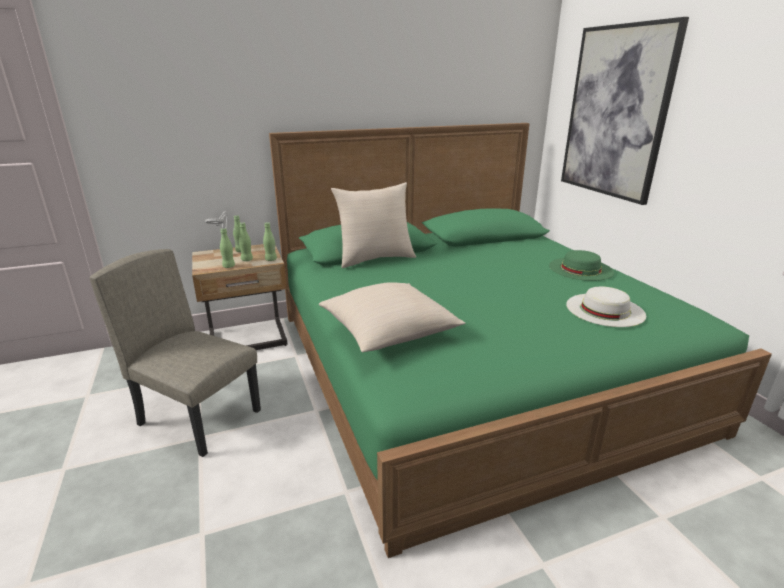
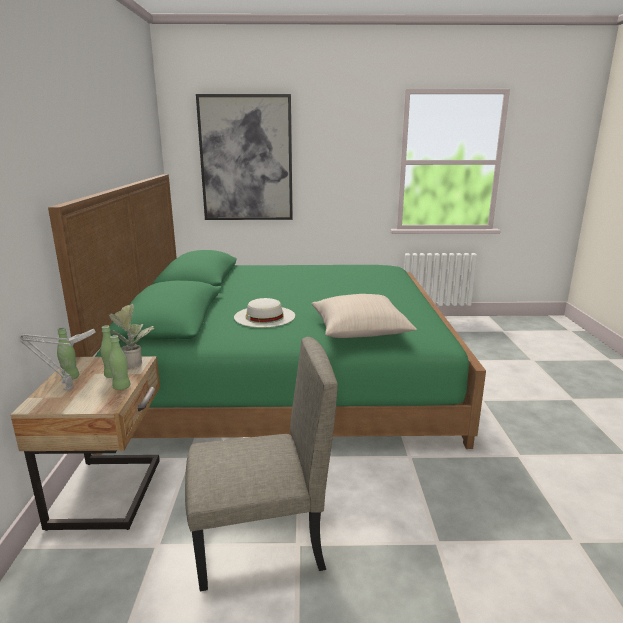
camera: 70 degrees left, 5 degrees down
beige chair [90,249,261,457] -> beige chair turned 150 degrees counterclockwise [185,337,338,591]
green bottle [263,222,277,261] -> potted plant [109,304,155,368]
beige pillow [331,182,416,268] -> none
green hat [549,250,614,281] -> none
white hat [566,287,646,327] -> white hat moved to [234,298,295,328]

